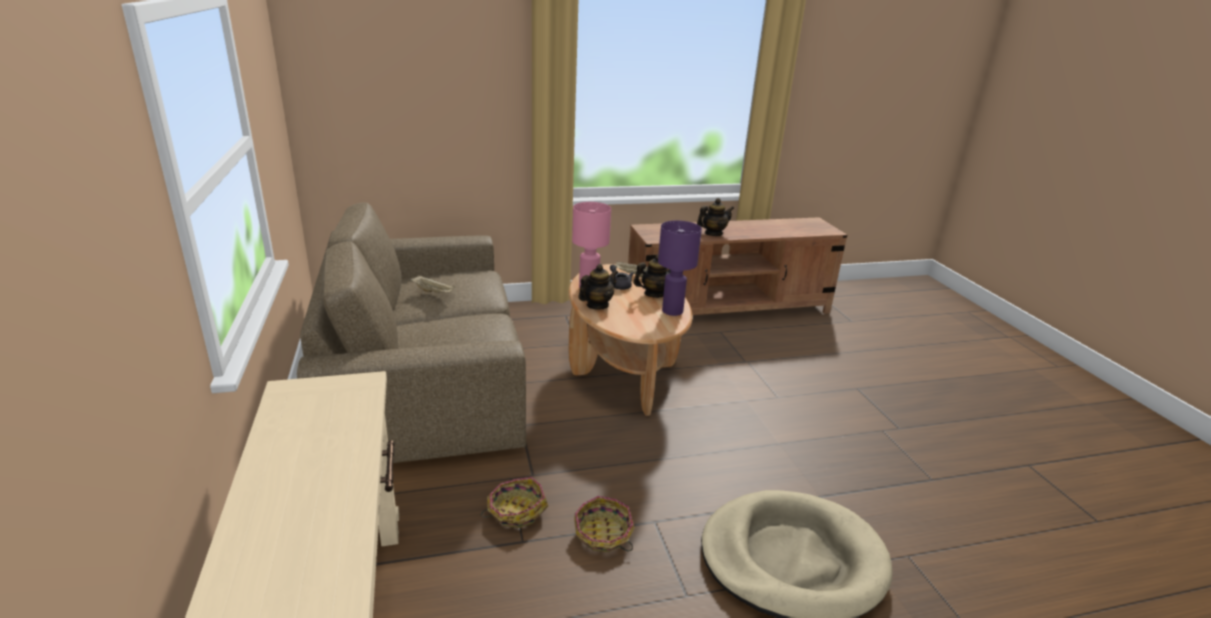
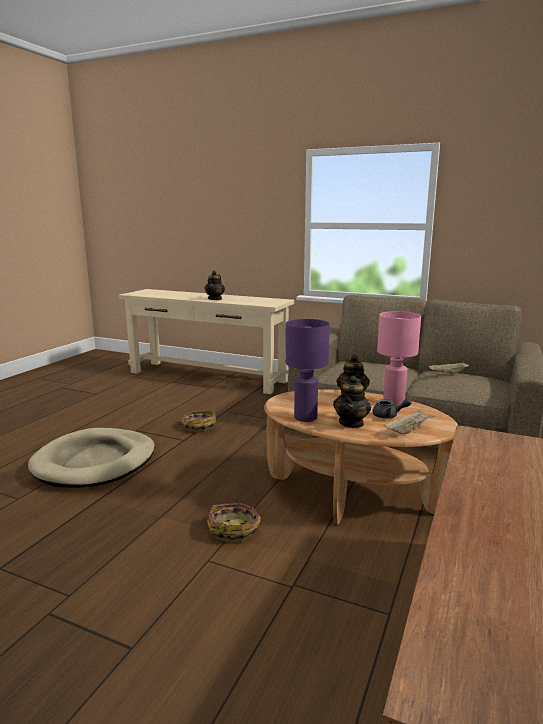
camera: 130 degrees right, 10 degrees down
basket [481,477,548,528] -> basket moved to [207,503,261,543]
teapot [697,198,734,236] -> teapot moved to [204,271,225,300]

